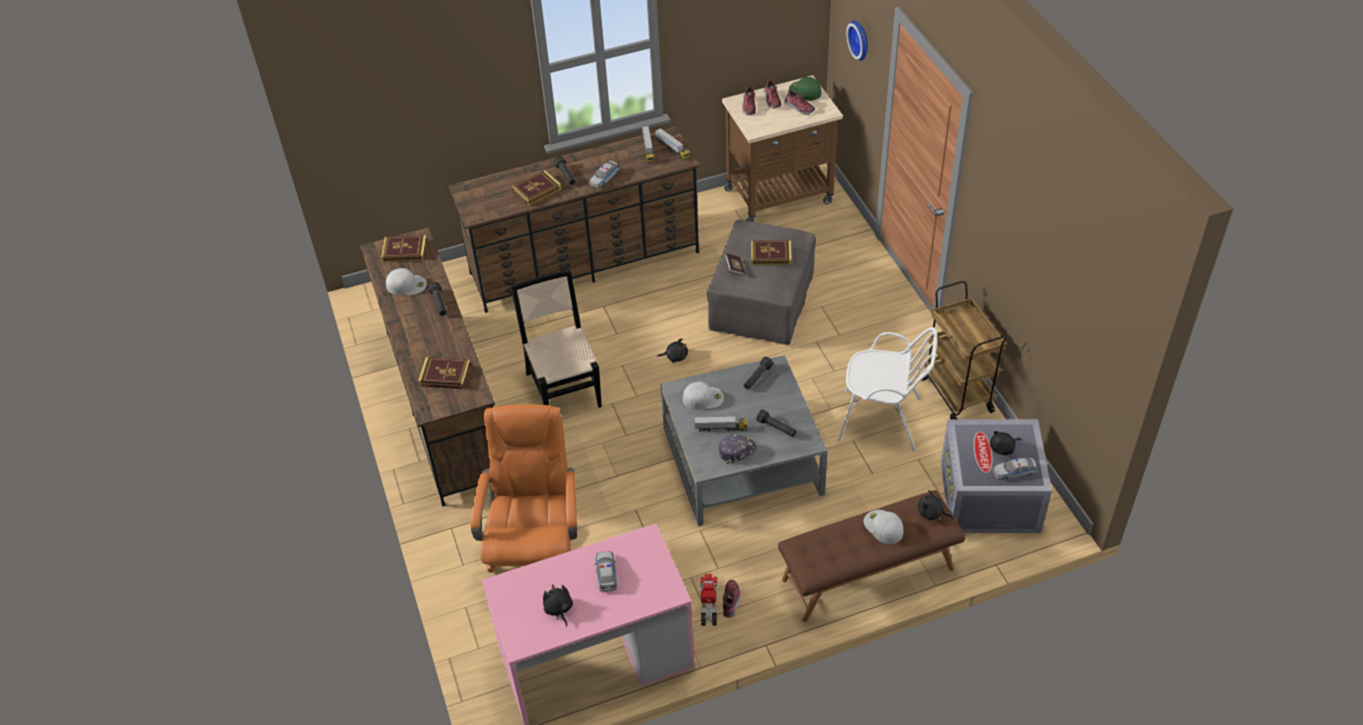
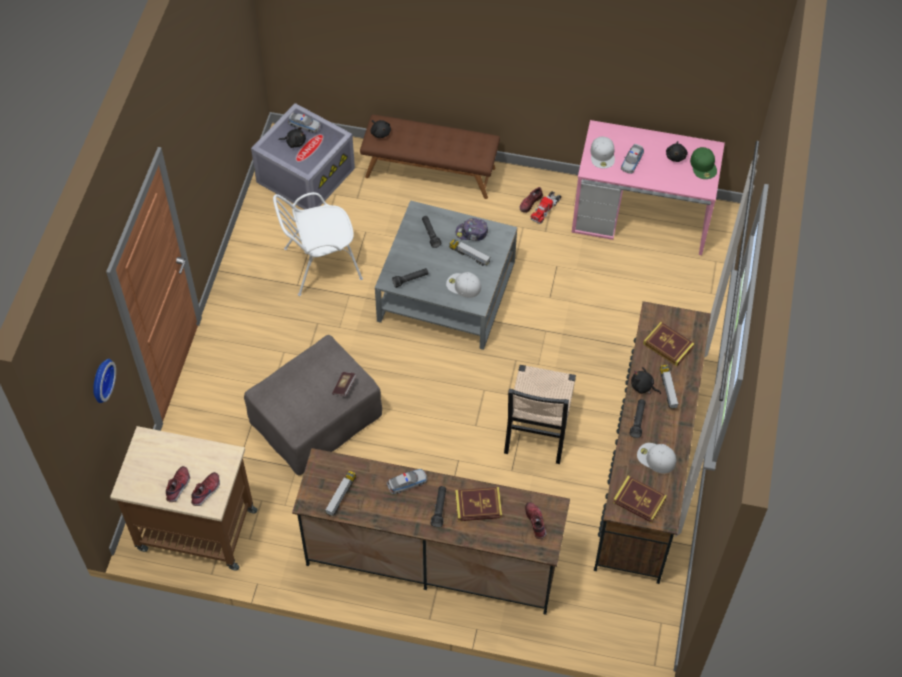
camera: 150 degrees left, 10 degrees up
orange office chair [470,404,577,572] -> none
toy truck [655,128,690,161] -> toy truck moved to [660,364,679,409]
black plush toy [657,338,688,363] -> black plush toy moved to [631,367,661,394]
book [751,240,792,265] -> none
shoe [785,90,815,115] -> shoe moved to [525,502,547,539]
green cap [789,77,821,101] -> green cap moved to [690,147,717,179]
white chair [838,327,937,451] -> white chair turned 60 degrees counterclockwise [273,192,363,296]
white cap [864,510,904,544] -> white cap moved to [591,136,615,168]
brown cart [922,281,1007,420] -> none

